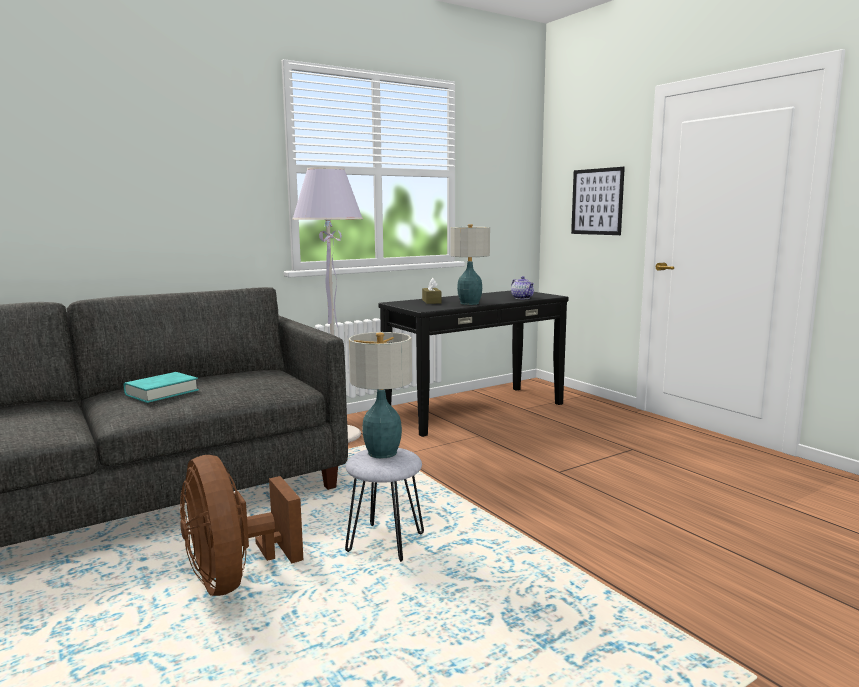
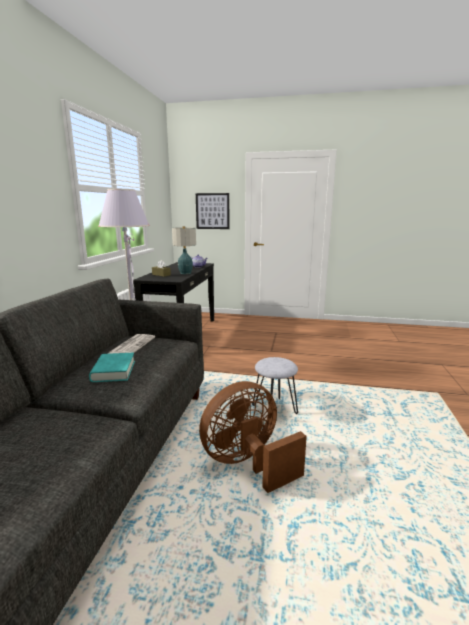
camera: 45 degrees left, 5 degrees up
brown fan [180,455,303,596] -> brown fan turned 135 degrees clockwise [199,381,307,493]
table lamp [349,332,412,459] -> none
none -> newspaper [109,334,155,353]

